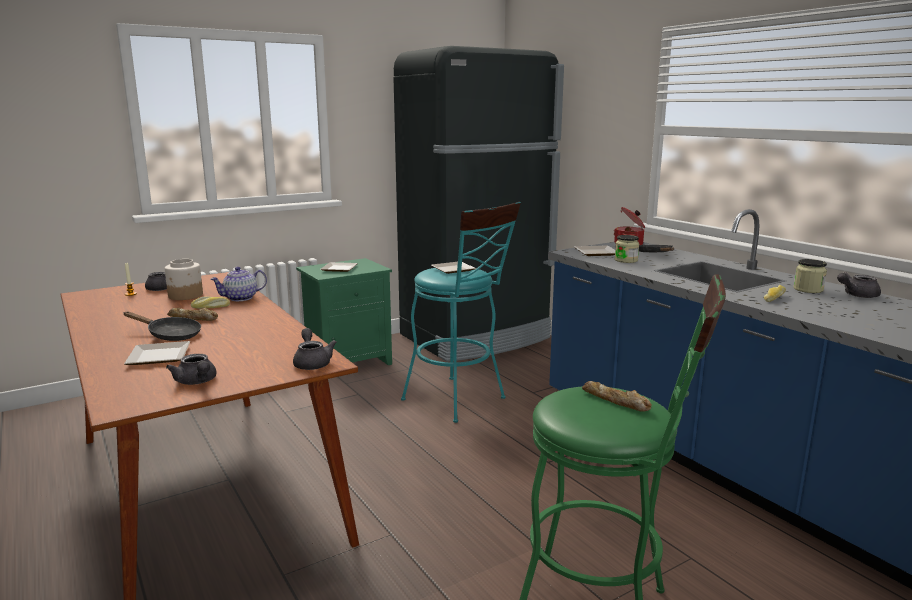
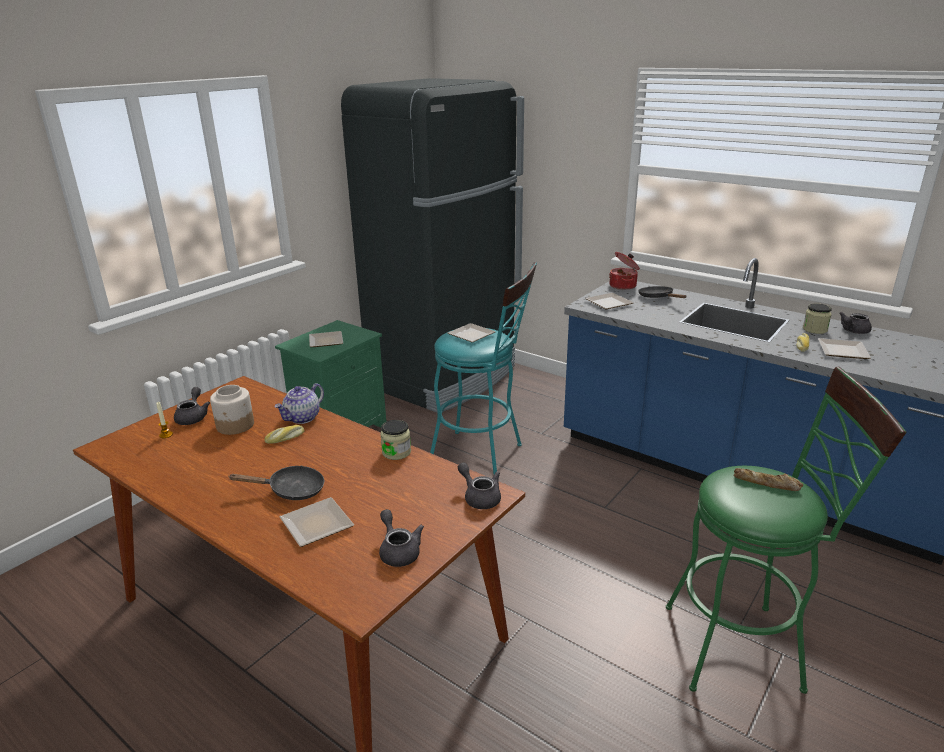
camera: 20 degrees left, 10 degrees up
grey teapot [166,354,216,385] -> grey teapot turned 150 degrees counterclockwise [379,509,424,567]
bread [167,307,218,321] -> none
jar [615,235,639,263] -> jar moved to [380,420,411,460]
none -> plate [818,338,871,359]

